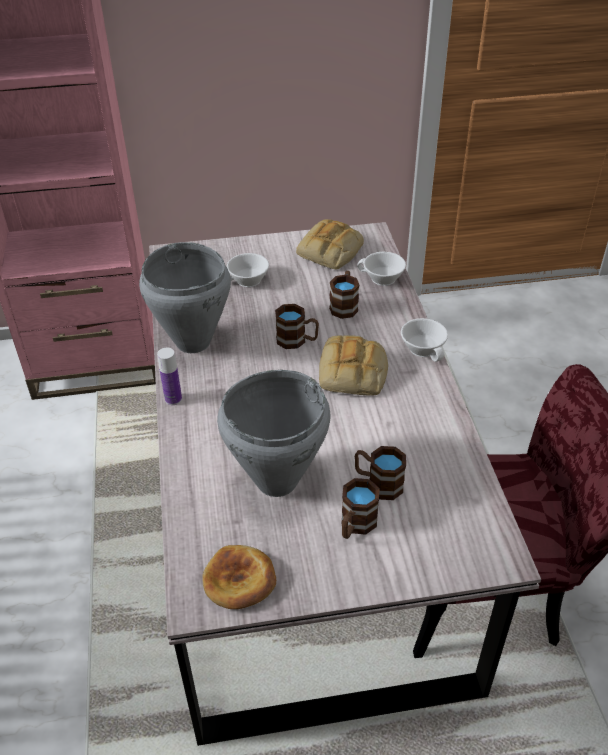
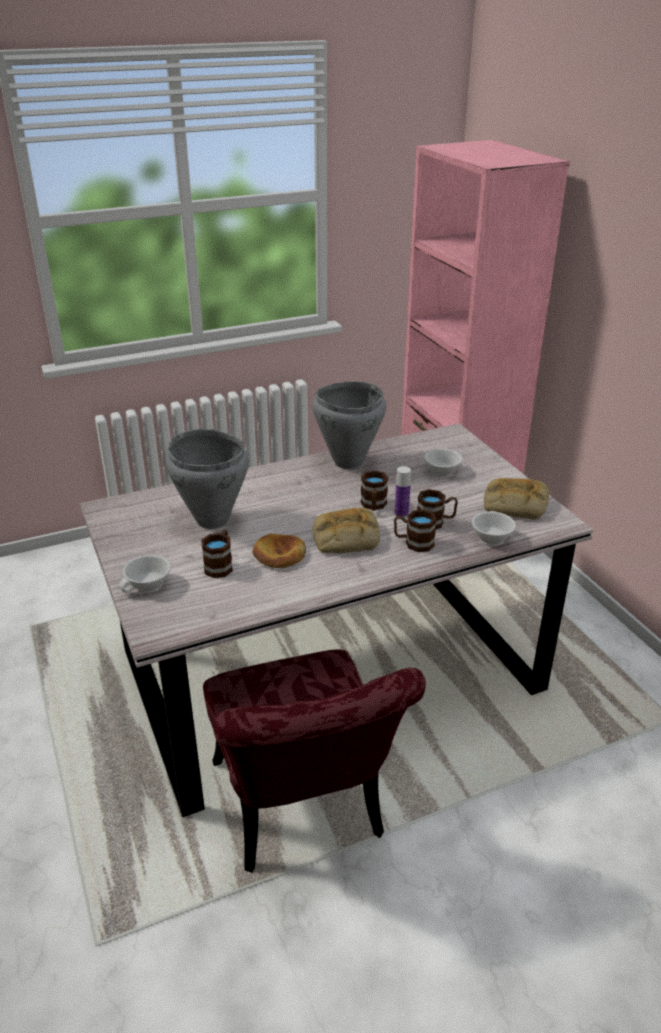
camera: 75 degrees right, 10 degrees down
bottle [157,348,182,405] -> bottle moved to [395,466,411,518]
bread [202,545,276,609] -> bread moved to [253,533,306,568]
brown mug [341,478,380,539] -> brown mug moved to [394,510,437,552]
white cup [401,318,448,362] -> white cup moved to [119,555,171,593]

